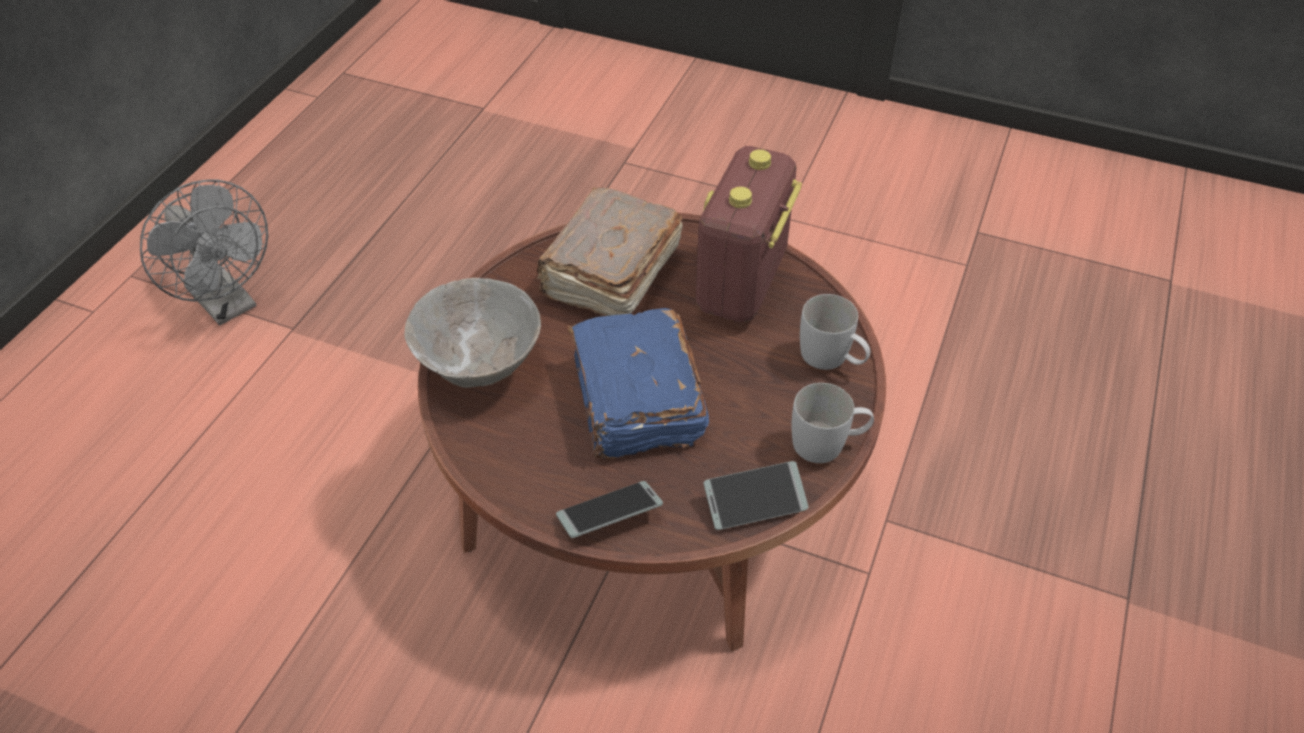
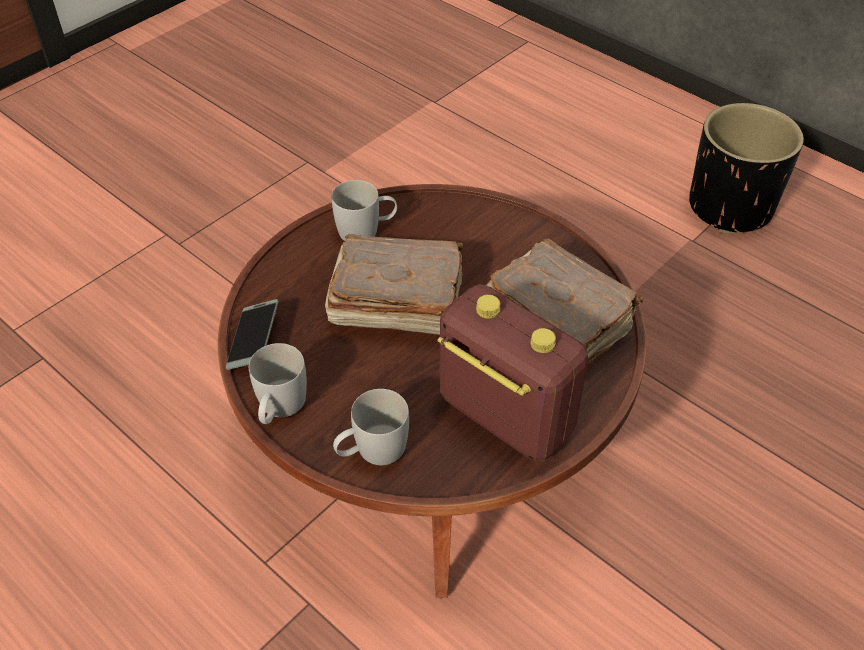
camera: 110 degrees right, 0 degrees up
grey fan [140,180,268,325] -> black planter [689,103,804,234]
grey bowl [404,278,541,388] -> none
phone [556,481,663,538] -> none
blue book [568,308,709,459] -> brown book [325,234,463,335]
none -> white mug [332,180,397,241]

